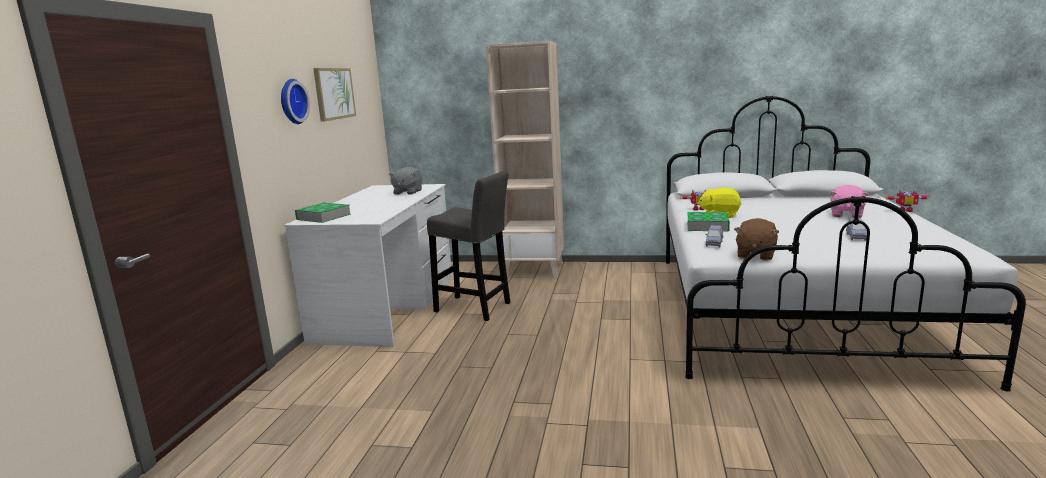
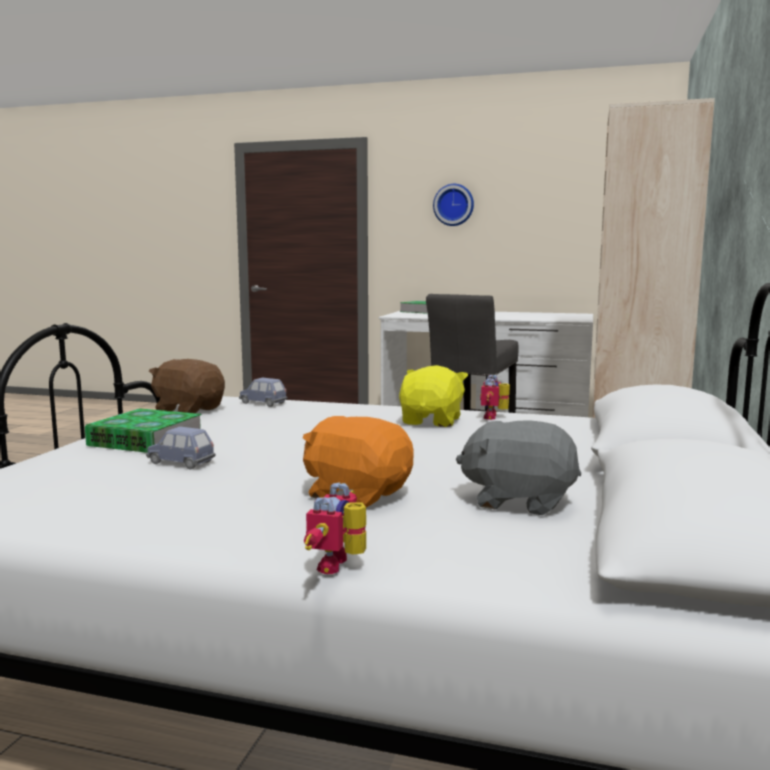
camera: 95 degrees right, 5 degrees down
picture [313,68,356,122] -> none
grey plush toy [389,167,422,195] -> grey plush toy moved to [456,420,581,515]
book [687,212,730,231] -> book moved to [85,408,202,453]
pink plush toy [830,185,869,218] -> orange plush toy [303,416,414,507]

